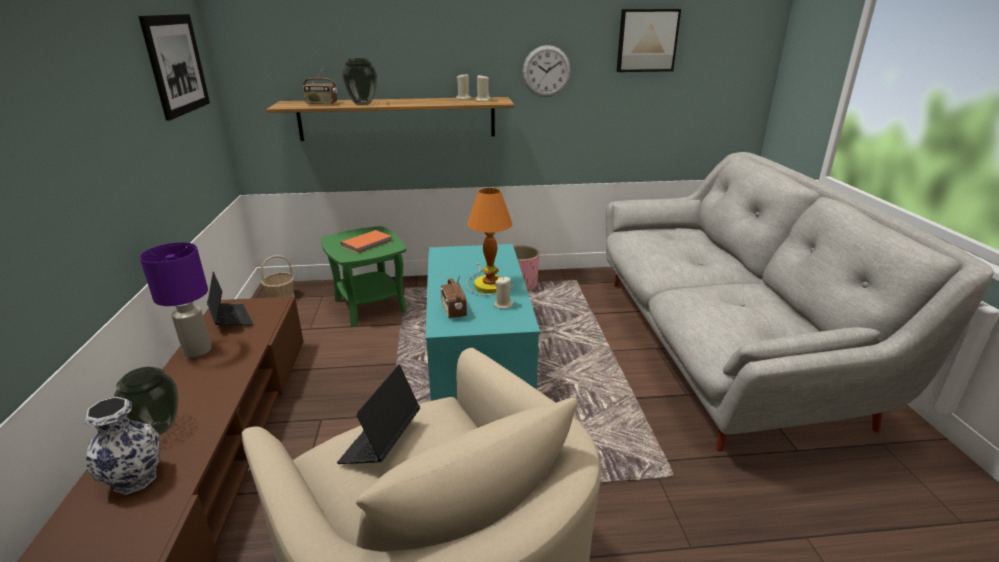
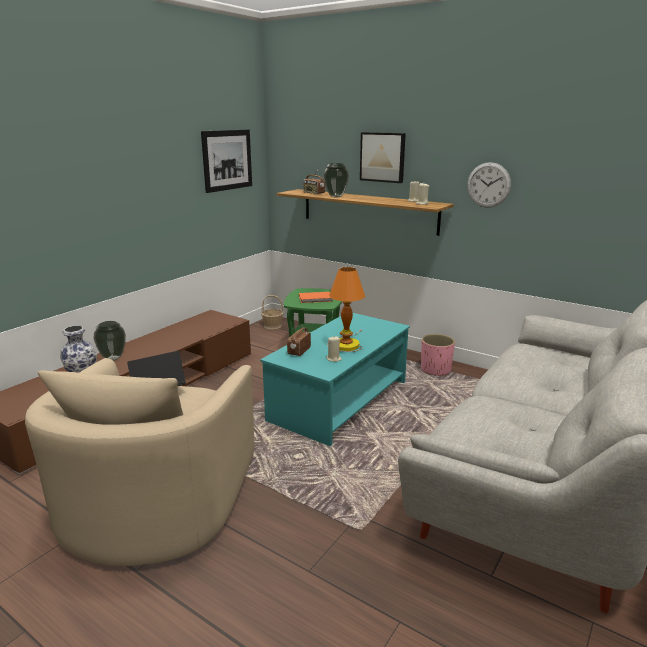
camera: 40 degrees right, 5 degrees down
purple table lamp [139,242,212,358] -> none
laptop [207,272,253,326] -> none
picture [617,9,681,72] -> picture moved to [360,132,406,183]

